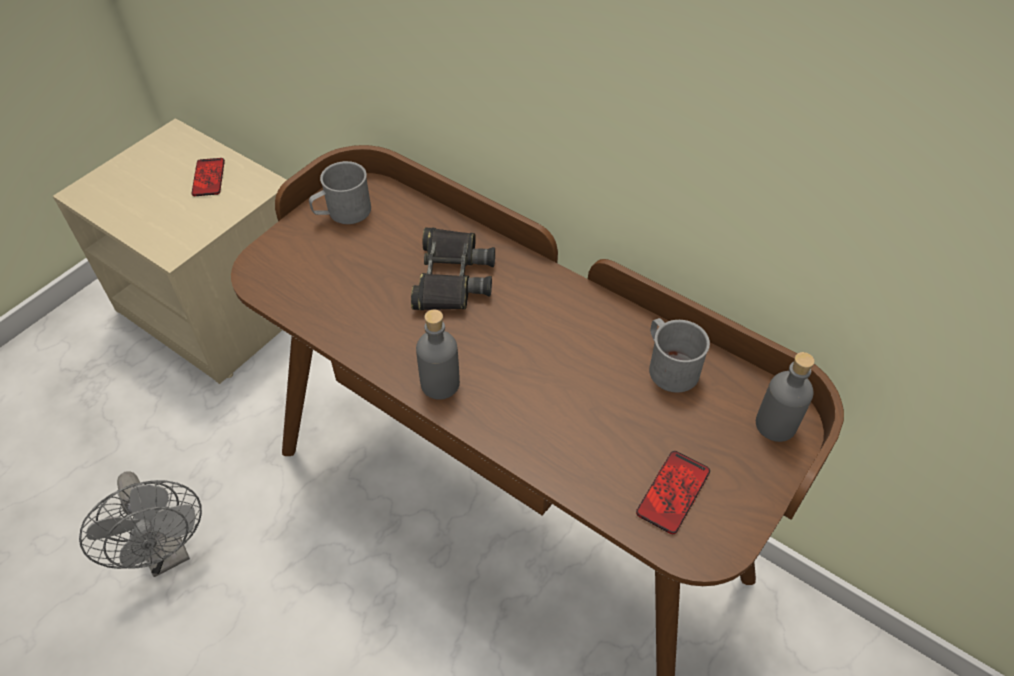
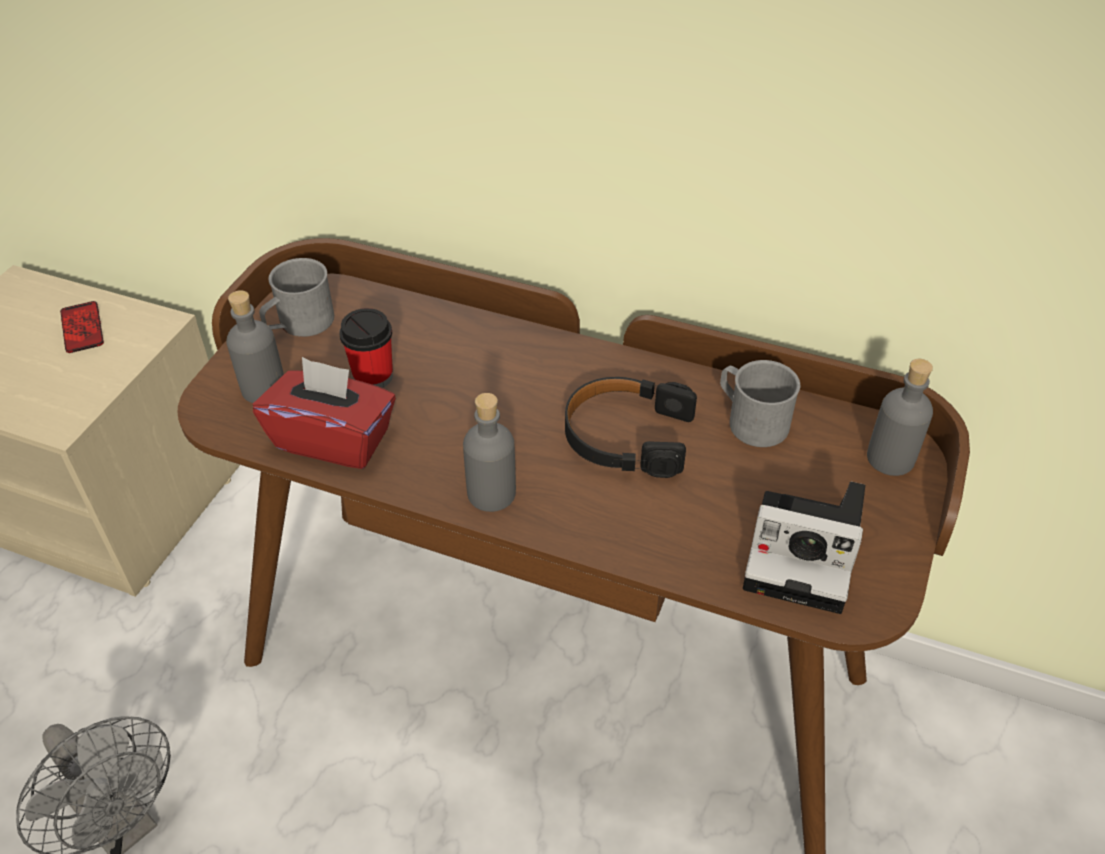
camera: 15 degrees left, 5 degrees down
black binoculars [411,227,495,310] -> none
phone [636,451,710,534] -> camera [743,482,865,614]
none -> grey bottle [226,290,284,403]
none -> red tissue box [253,357,396,469]
none -> cup [339,308,393,388]
none -> black headphones [565,377,697,478]

